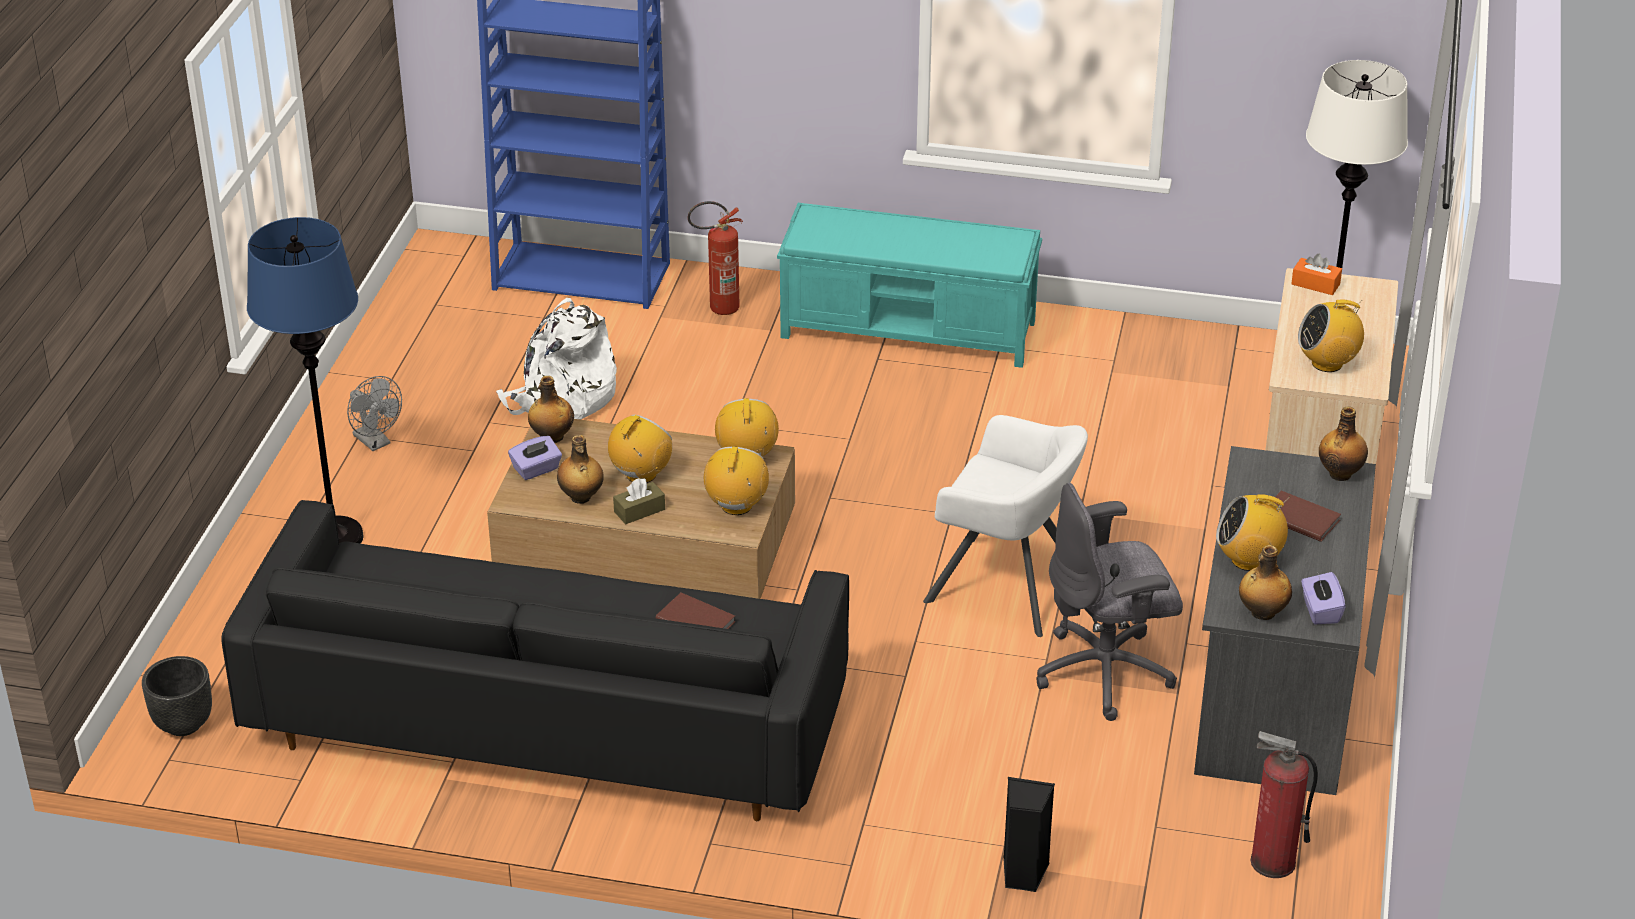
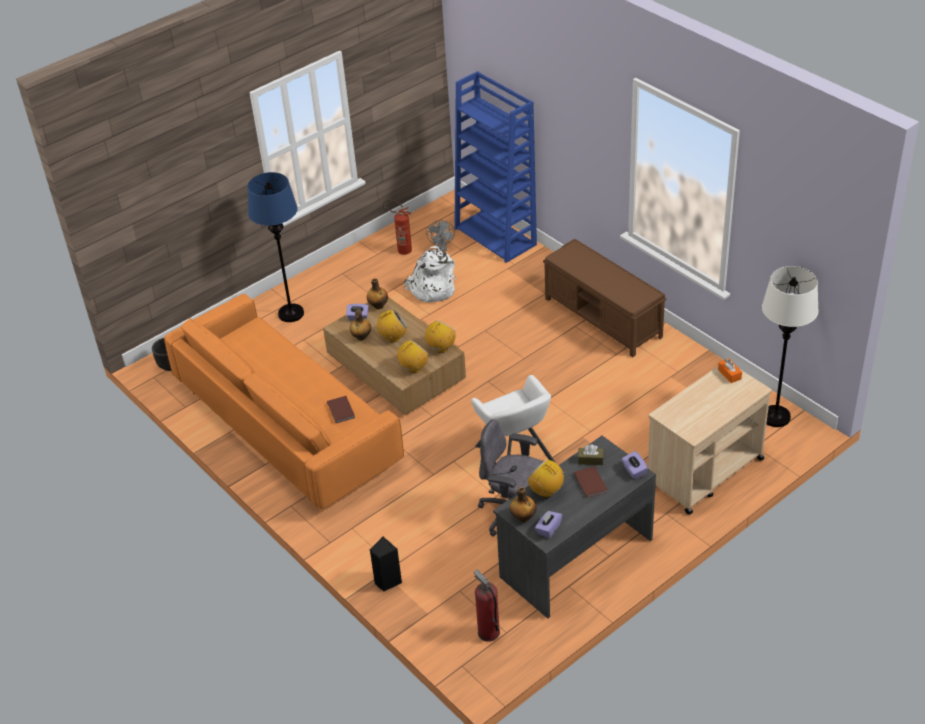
camera: 40 degrees right, 5 degrees up
black sofa [221,500,849,821] -> orange sofa [164,294,404,510]
grey fan [347,376,402,451] -> grey fan moved to [426,220,455,251]
brown tissue box [613,478,665,524] -> brown tissue box moved to [578,445,604,465]
fire extinguisher [688,201,743,315] -> fire extinguisher moved to [383,199,412,255]
turquoise bench [777,203,1042,368] -> brown bench [543,239,667,357]
radio [1298,300,1364,372] -> none
bottle [1319,406,1368,481] -> purple tissue box [622,451,648,479]

